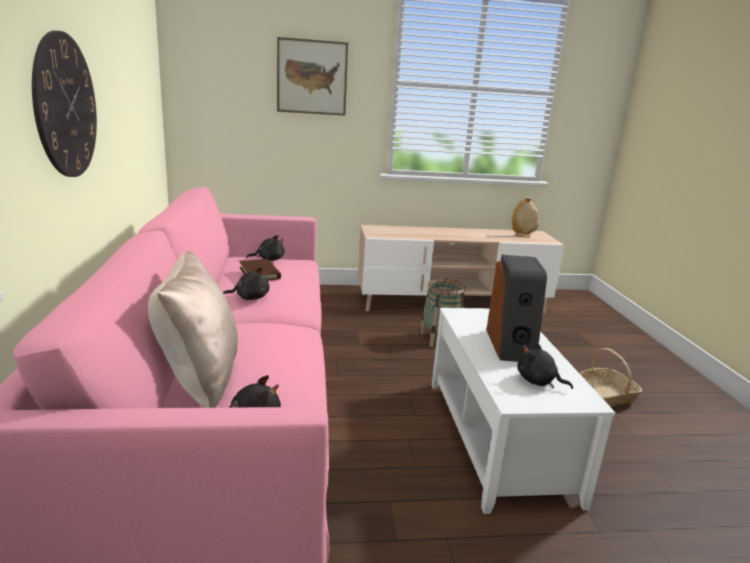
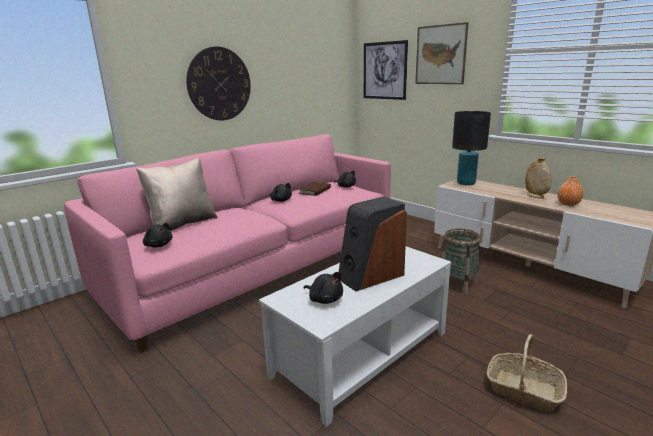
camera: 55 degrees right, 0 degrees up
beige vase [512,197,539,238] -> beige vase moved to [525,157,551,198]
black plush toy [517,342,573,389] -> black plush toy turned 135 degrees clockwise [303,272,343,304]
none -> picture [364,40,408,100]
none -> black table lamp [452,111,491,186]
none -> orange vase [558,176,583,206]

